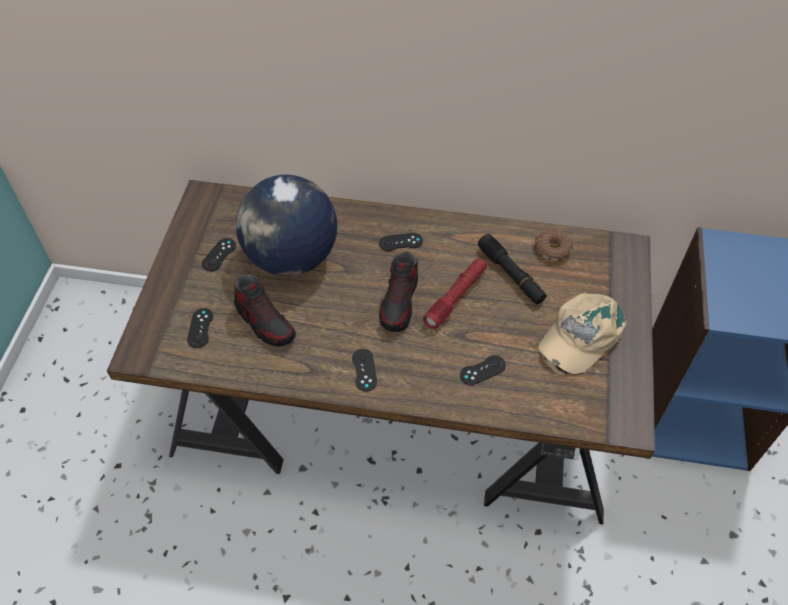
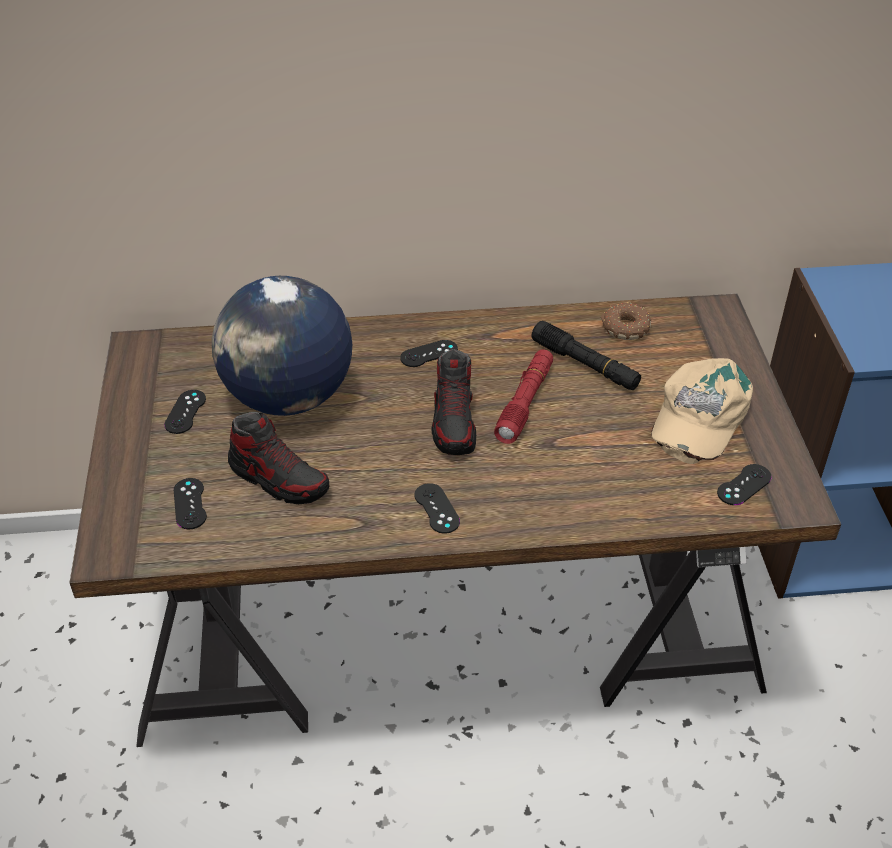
camera: 15 degrees left, 10 degrees down
black game controller [460,355,506,385] -> black game controller moved to [717,464,772,505]

